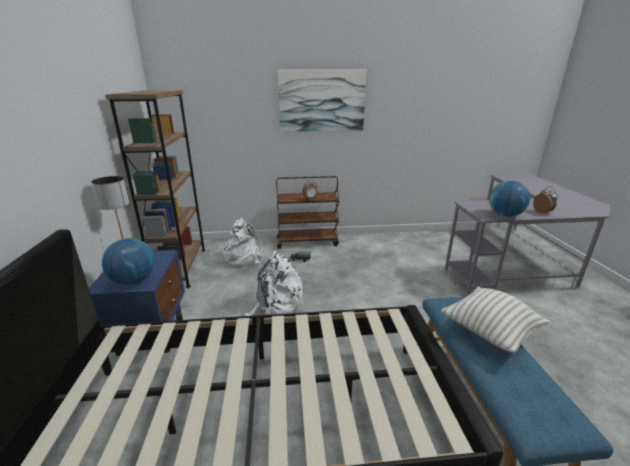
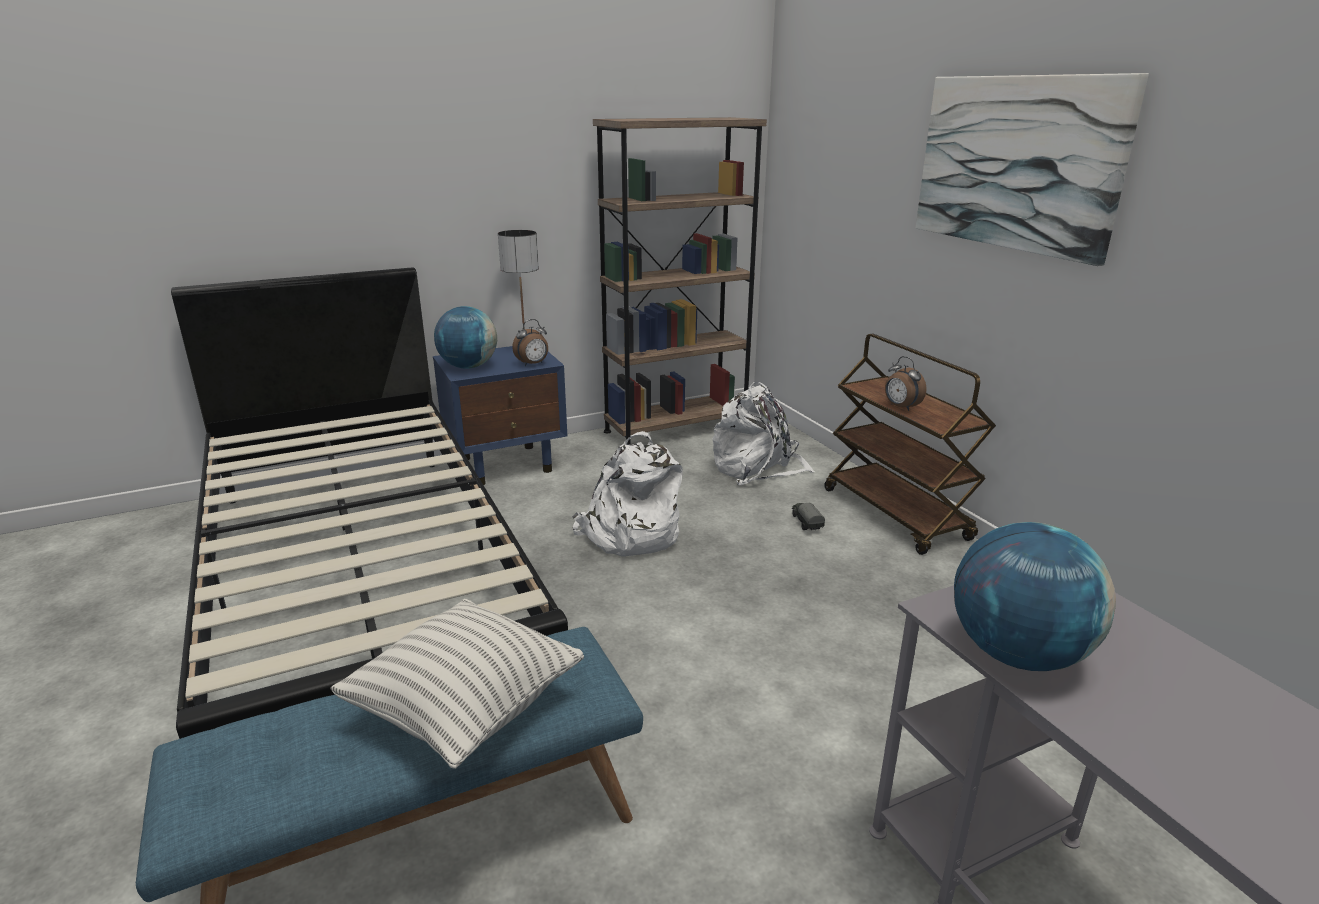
camera: 70 degrees right, 0 degrees up
alarm clock [533,186,558,213] -> alarm clock moved to [512,319,548,366]

